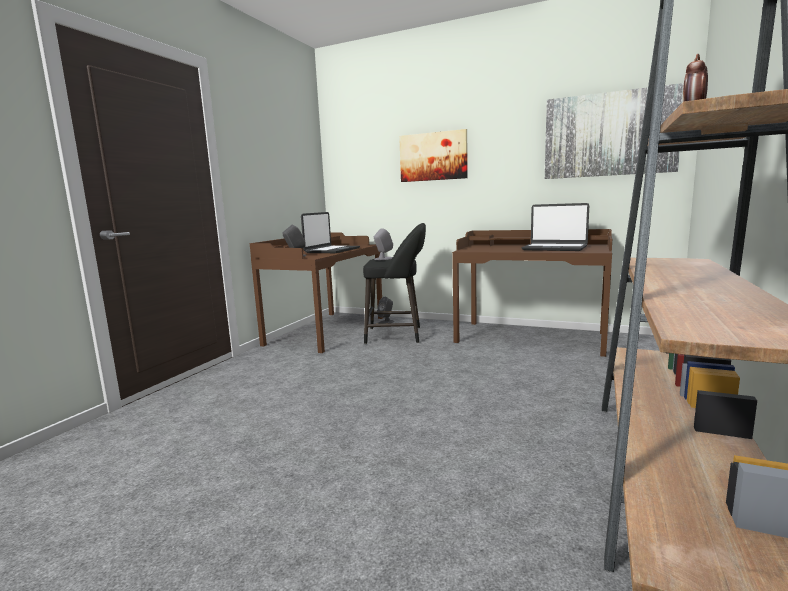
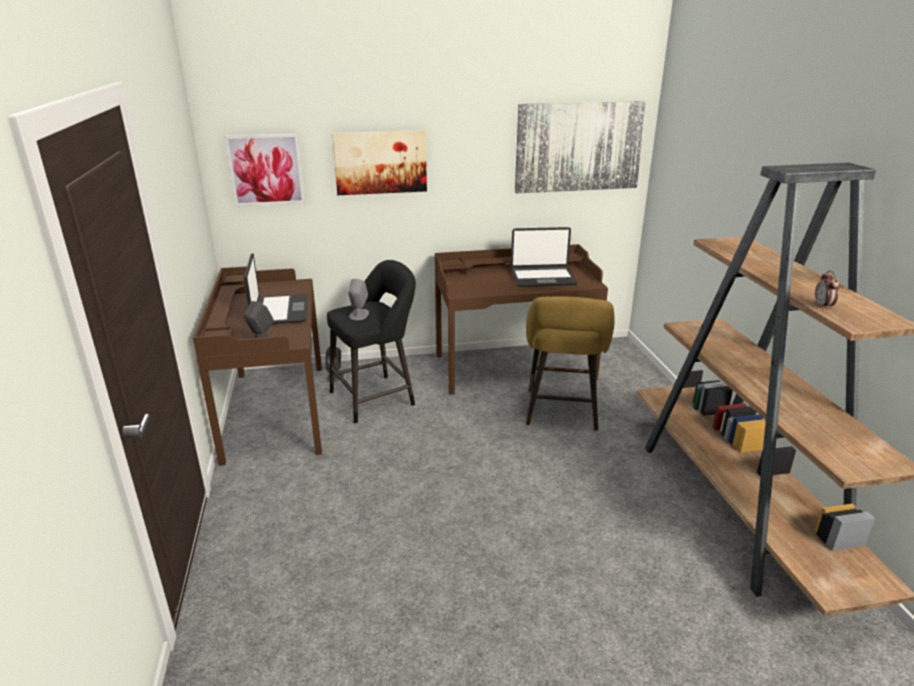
camera: 35 degrees left, 15 degrees up
none -> picture [224,133,305,207]
none -> yellow stool [526,296,615,431]

